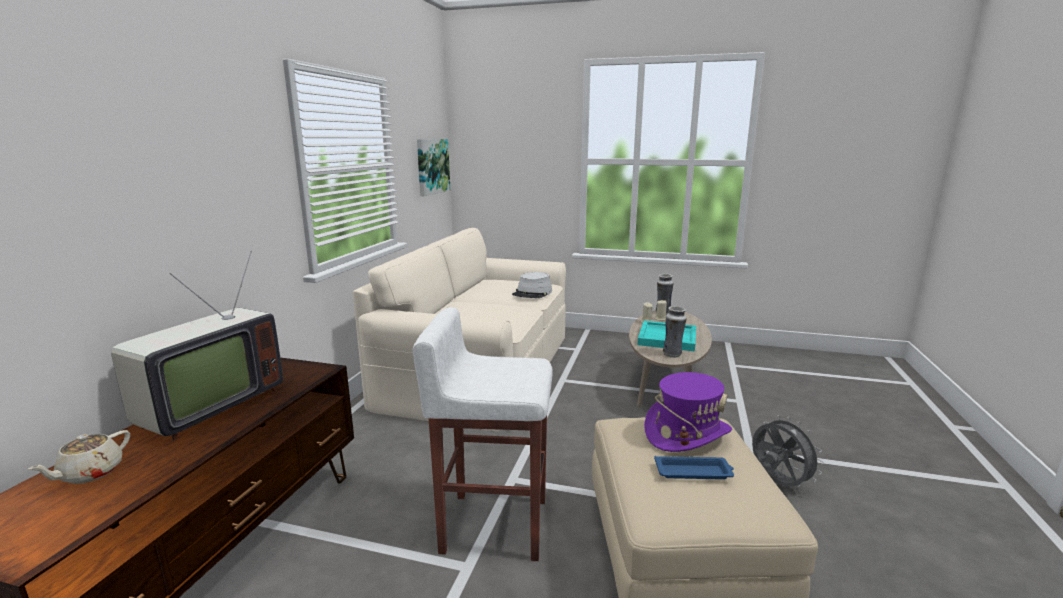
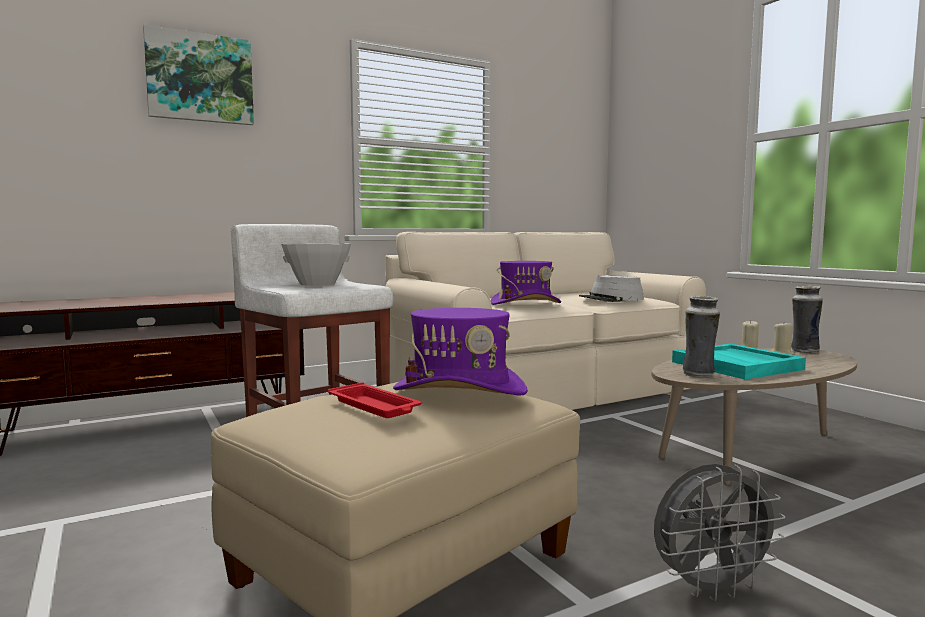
camera: 45 degrees right, 10 degrees down
beige teapot [27,430,130,484] -> none
television [111,251,283,440] -> none
picture [417,139,450,196] -> picture moved to [143,25,254,125]
blue tray [654,456,734,479] -> red tray [328,382,422,418]
grey fan [752,415,824,487] -> grey fan turned 60 degrees clockwise [654,464,785,601]
none -> white bowl [281,243,351,286]
none -> purple hat [491,261,561,305]

